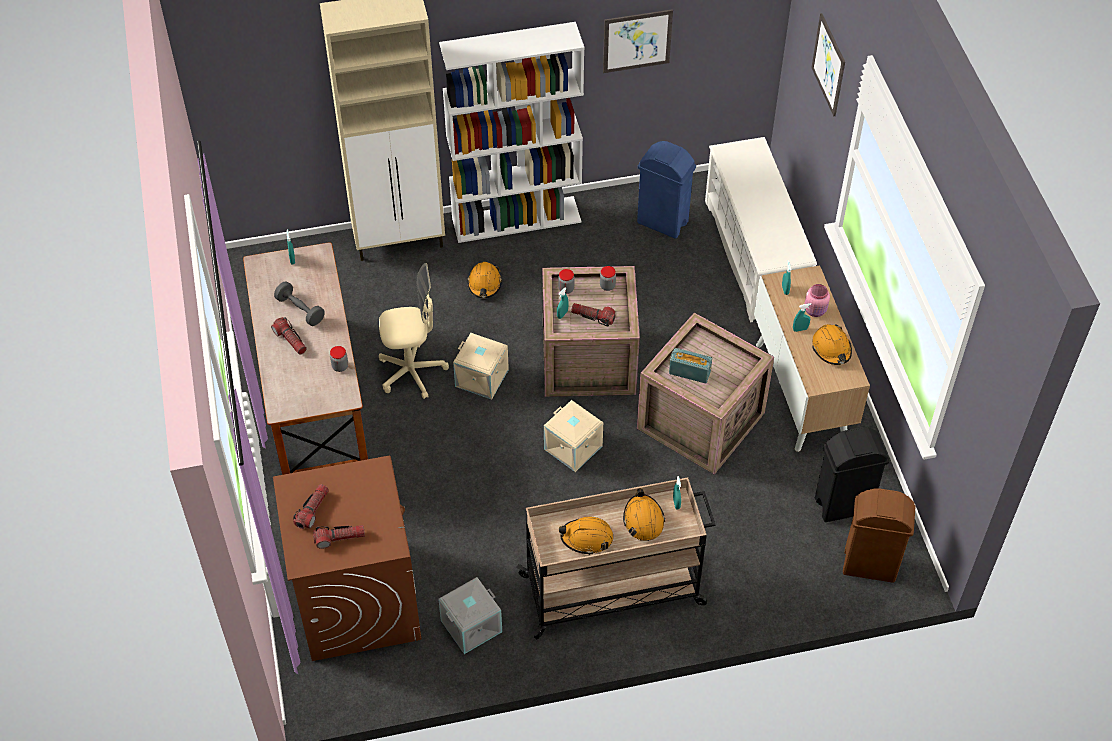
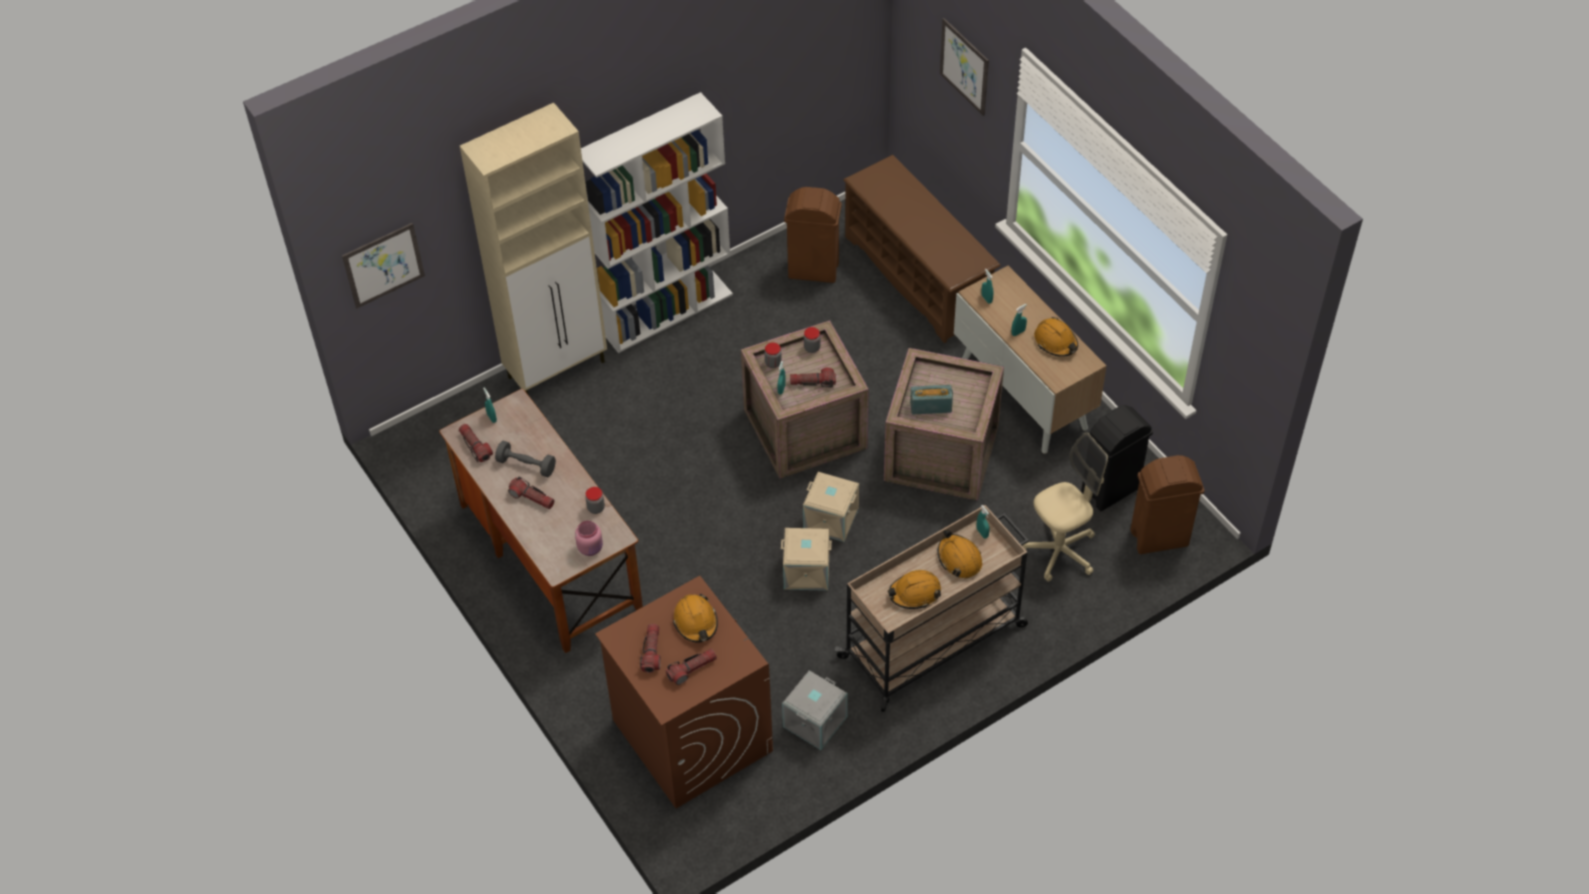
camera: 20 degrees left, 0 degrees up
beige office chair [379,263,449,399] -> beige office chair moved to [1023,433,1108,582]
beige storage box [453,333,509,400] -> beige storage box moved to [781,528,832,591]
orange hard hat [467,262,502,298] -> orange hard hat moved to [673,594,718,643]
picture [603,9,673,73] -> picture moved to [342,223,425,308]
blue trash can [637,141,696,239] -> brown trash can [784,187,842,283]
white shoe rack [705,137,817,323] -> brown shoe rack [843,155,1000,343]
pink jar [805,284,830,317] -> pink jar moved to [575,521,603,556]
none -> flashlight [459,424,493,462]

